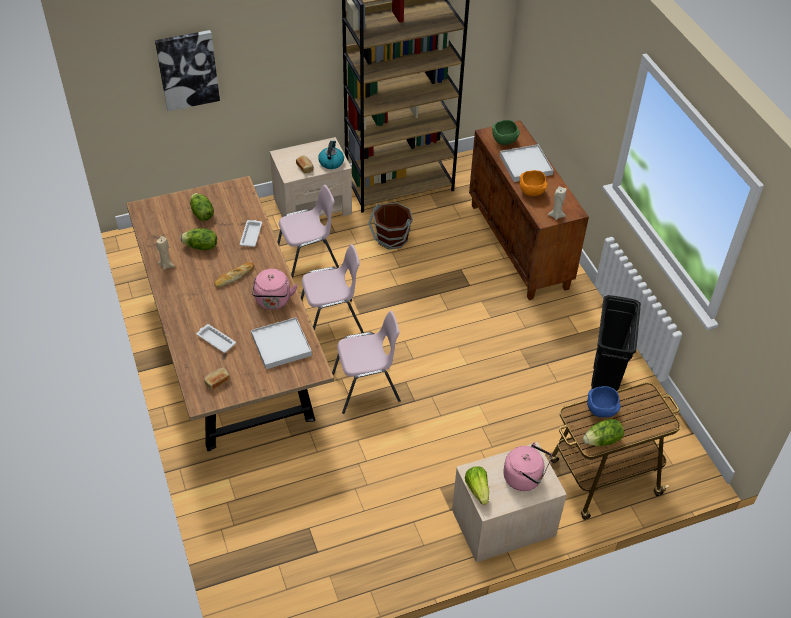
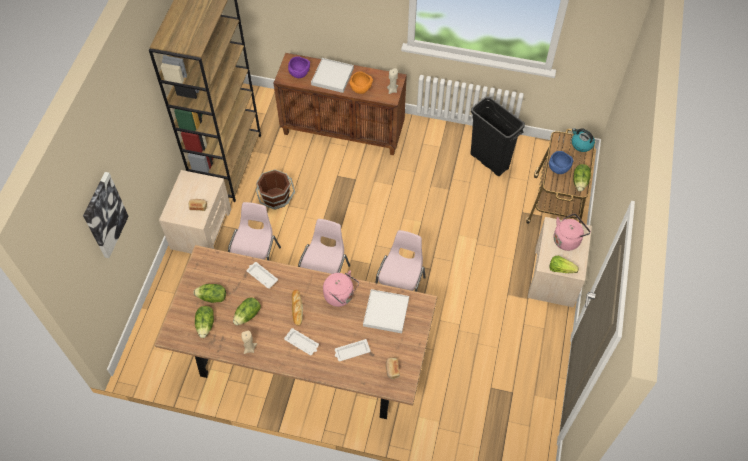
camera: 55 degrees left, 10 degrees up
kettle [318,141,344,169] -> kettle moved to [572,128,595,152]
green bowl [492,120,520,145] -> purple bowl [288,56,310,78]
none -> lettuce [195,306,214,338]
none -> white tray [284,328,319,355]

